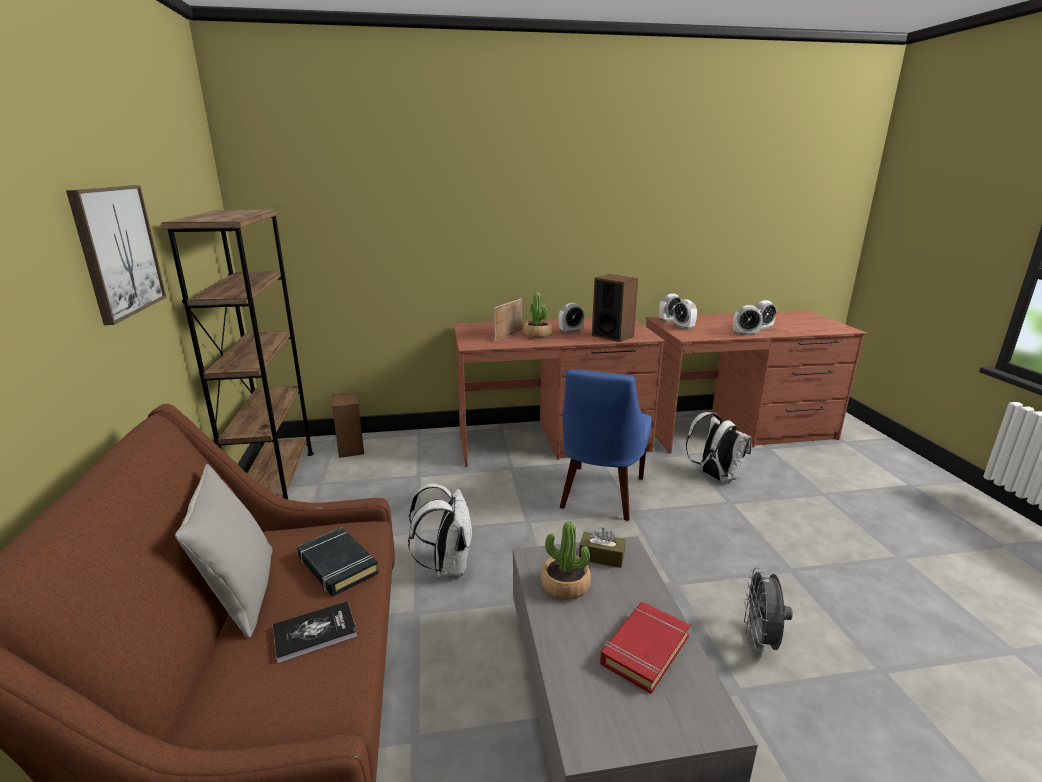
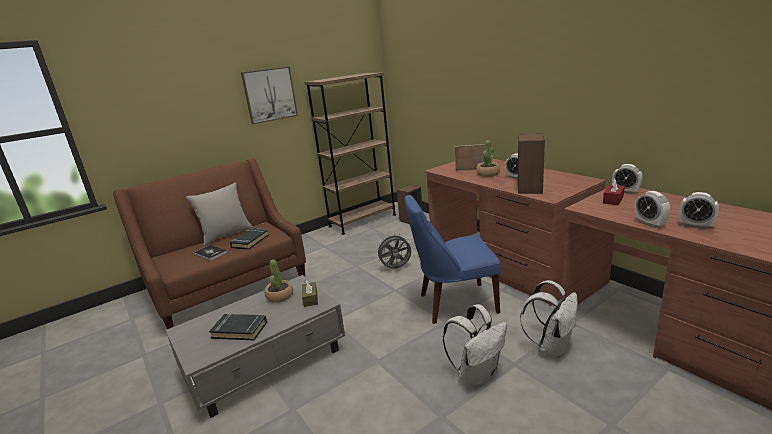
camera: 65 degrees right, 0 degrees up
white backpack [408,484,473,578] -> white backpack moved to [443,304,507,387]
red book [600,602,690,694] -> black book [209,313,267,340]
alarm clock [673,299,697,329] -> red tissue box [603,178,625,205]
grey fan [744,567,793,652] -> grey fan moved to [375,233,411,268]

